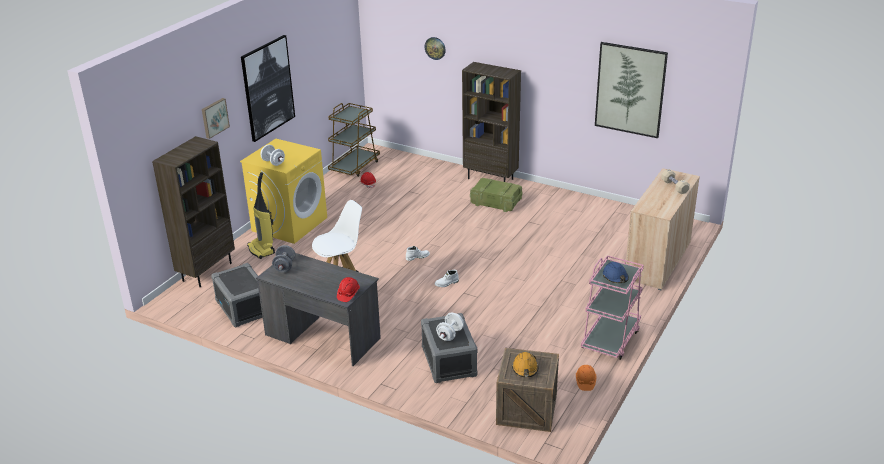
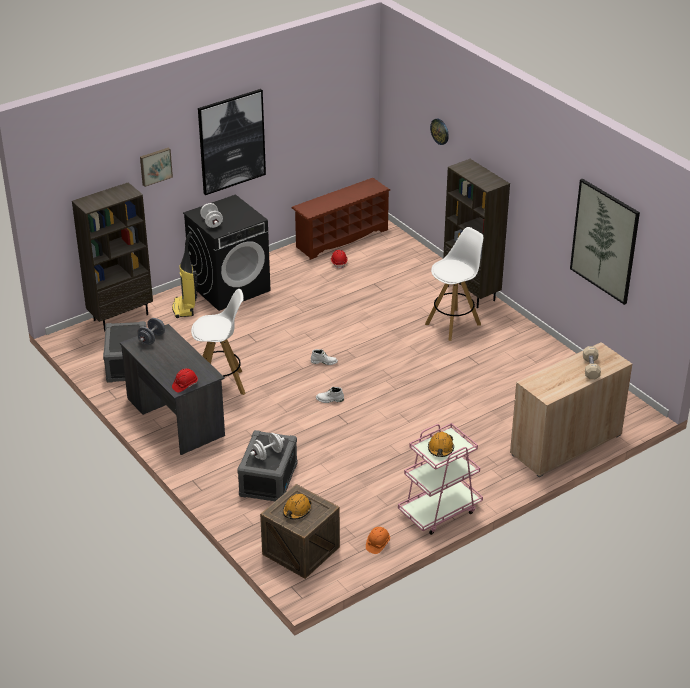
camera: 25 degrees right, 5 degrees up
yellow washing machine [240,139,327,244] -> black washing machine [183,194,271,311]
brown cart [328,103,380,177] -> brown shoe rack [292,178,390,260]
crate [470,178,523,212] -> white stool [425,227,483,341]
blue hard hat [603,262,629,283] -> orange hard hat [428,432,454,457]

